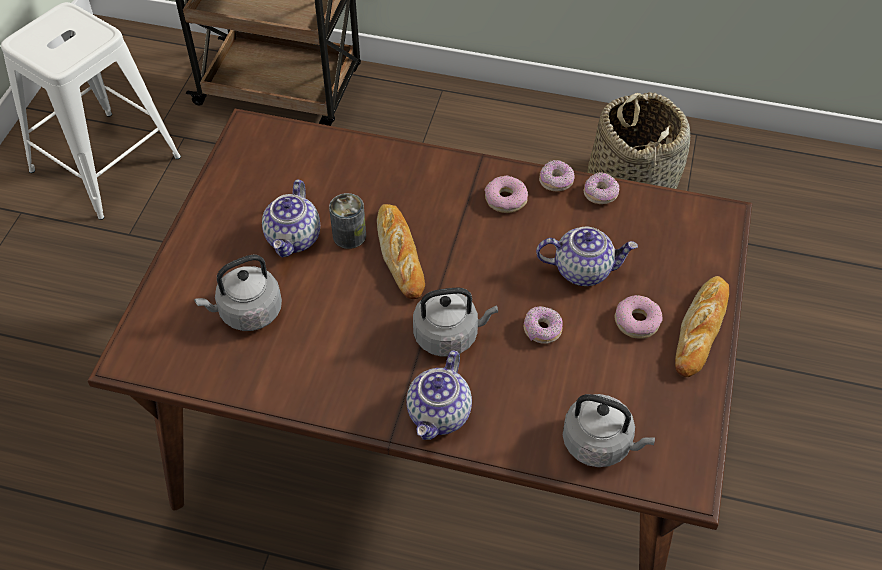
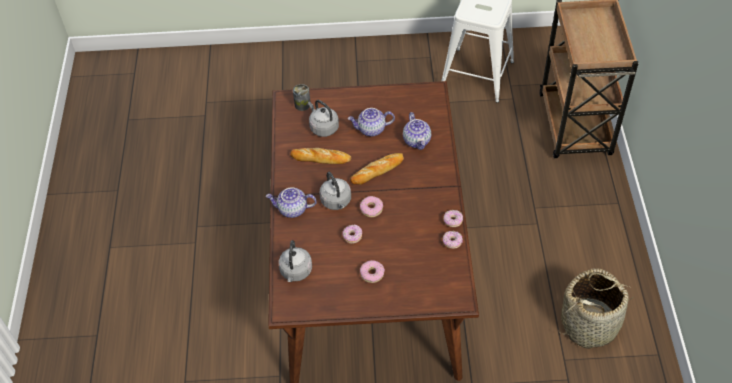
camera: 75 degrees right, 0 degrees up
can [329,193,366,249] -> can moved to [293,84,310,111]
donut [485,176,528,213] -> donut moved to [360,196,383,217]
teapot [536,227,638,286] -> teapot moved to [403,112,431,150]
bread [675,276,729,377] -> bread moved to [290,148,351,164]

